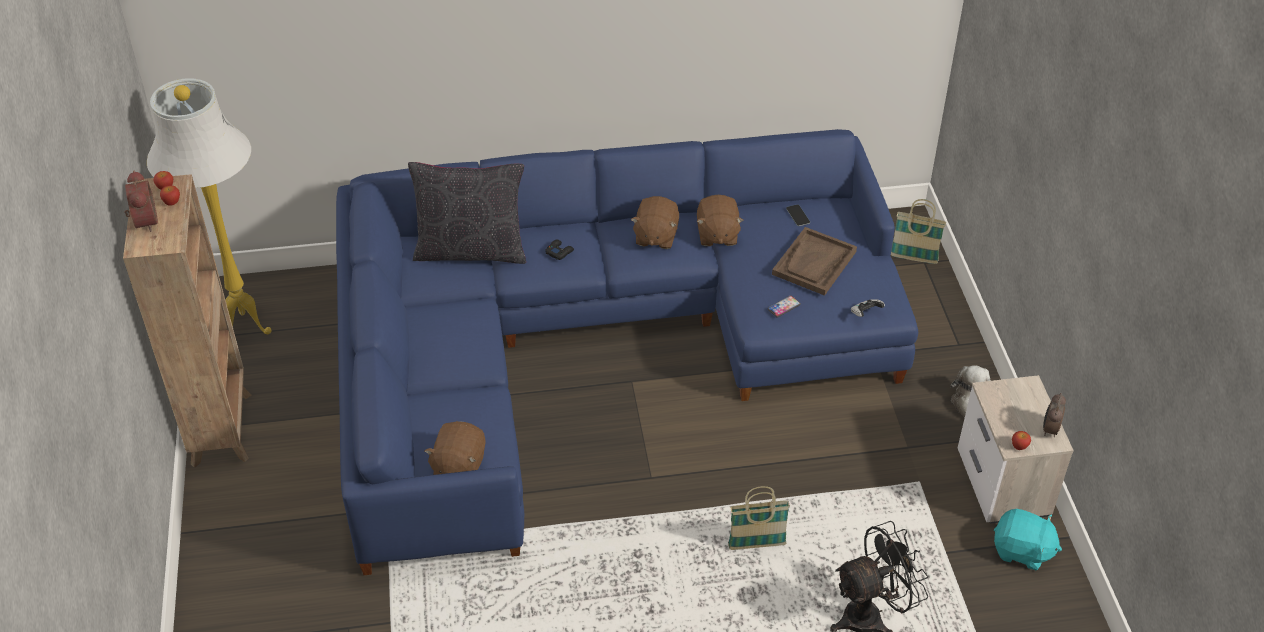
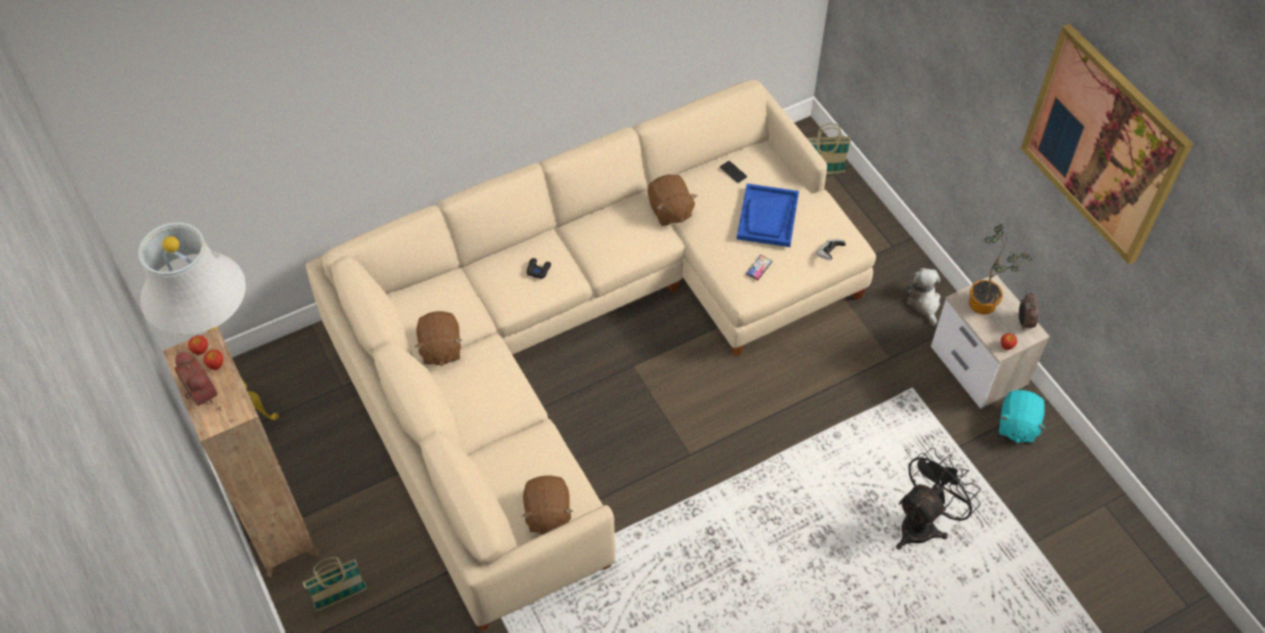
camera: 20 degrees left, 10 degrees up
blue sofa [336,129,918,575] -> beige sofa [306,79,876,632]
black pillow [408,162,526,264] -> none
brown plush toy [631,196,679,249] -> brown plush toy moved to [415,311,462,366]
basket [728,486,790,550] -> basket moved to [303,557,367,611]
brown tray [772,227,857,296] -> blue tray [737,184,799,247]
turquoise plush toy [994,509,1062,570] -> turquoise plush toy turned 105 degrees clockwise [999,390,1046,443]
none -> potted plant [969,224,1033,315]
none -> picture [1021,23,1193,264]

